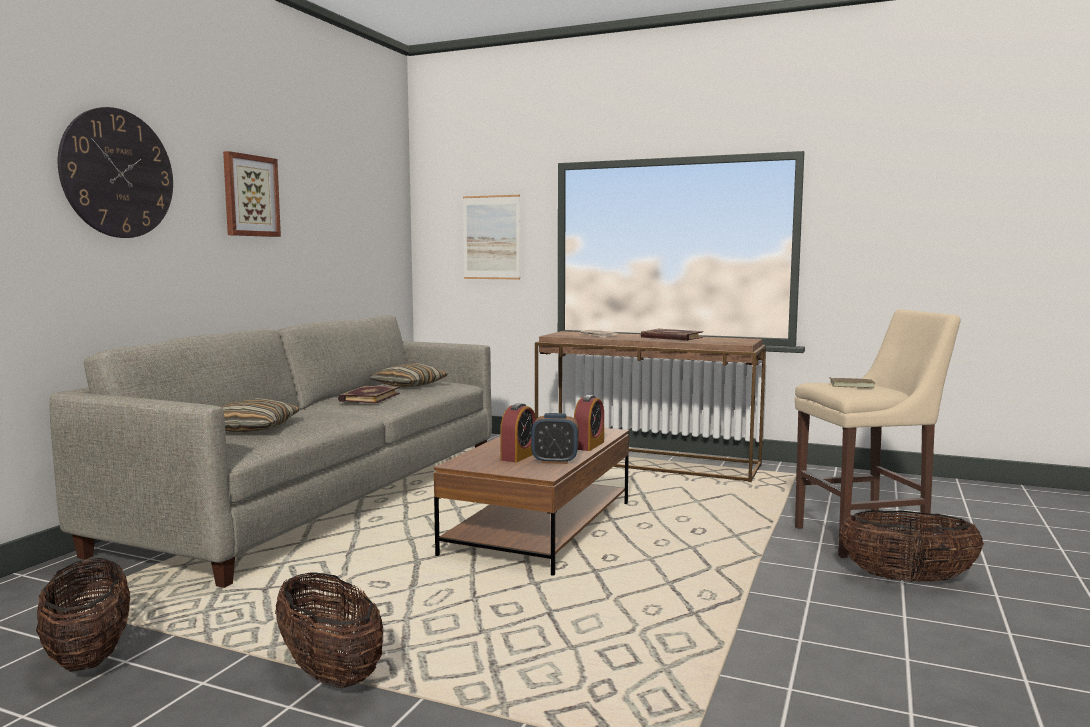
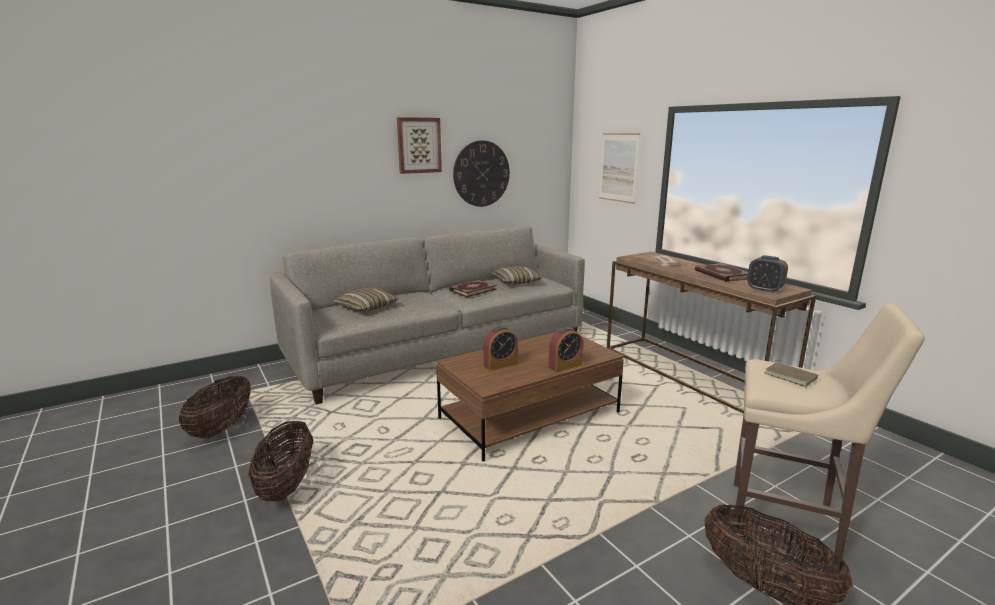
camera: 35 degrees right, 10 degrees up
wall clock [58,107,173,238] -> wall clock moved to [453,140,510,207]
alarm clock [531,413,579,464] -> alarm clock moved to [747,255,788,293]

